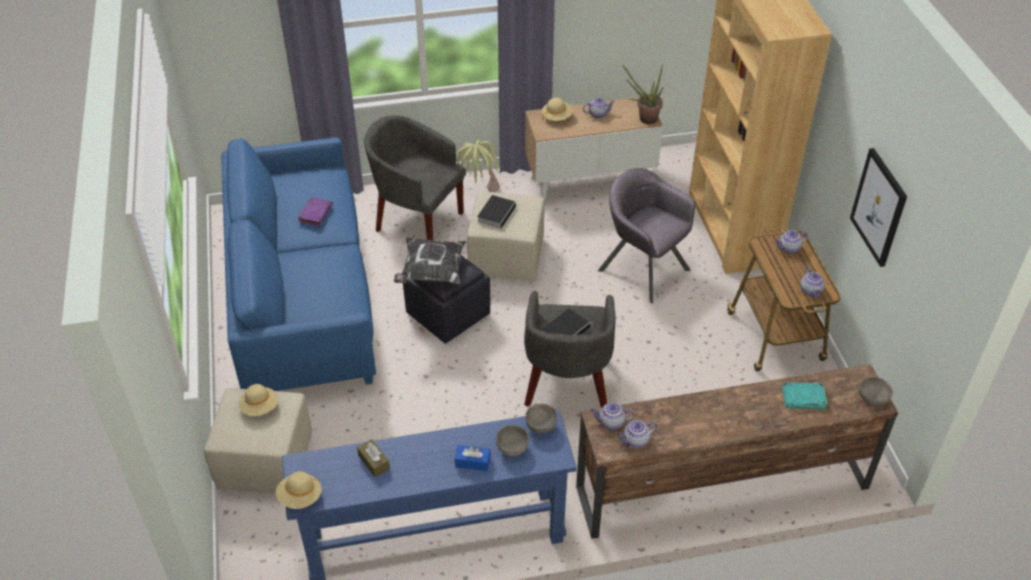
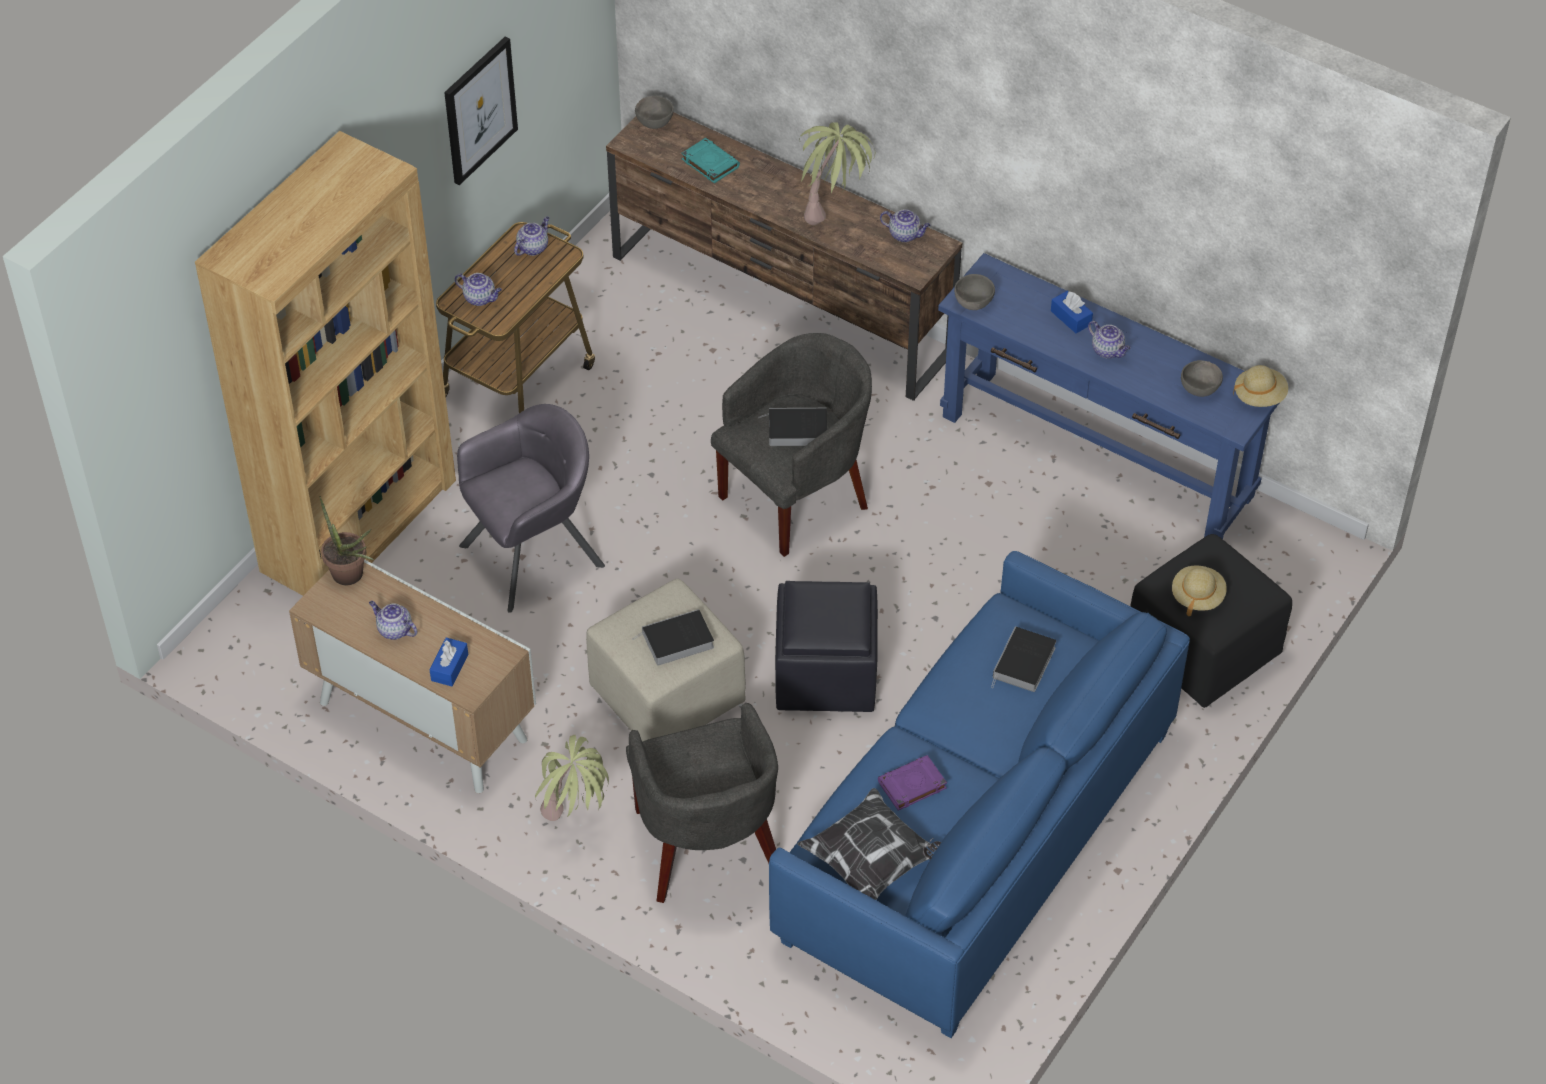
camera: 135 degrees left, 5 degrees up
beige ottoman [204,388,312,493] -> black ottoman [1130,534,1292,708]
brown tissue box [357,439,390,477] -> none
pillow [394,238,466,284] -> pillow moved to [797,788,941,900]
grey bowl [496,425,529,456] -> grey bowl moved to [1181,360,1223,397]
beige hat [542,97,573,121] -> blue tissue box [429,637,468,686]
teapot [591,402,635,430] -> teapot moved to [1088,321,1131,358]
grey armchair [598,168,695,303] -> grey armchair turned 120 degrees counterclockwise [457,404,605,613]
none -> potted plant [800,123,876,225]
none -> book [991,626,1056,692]

